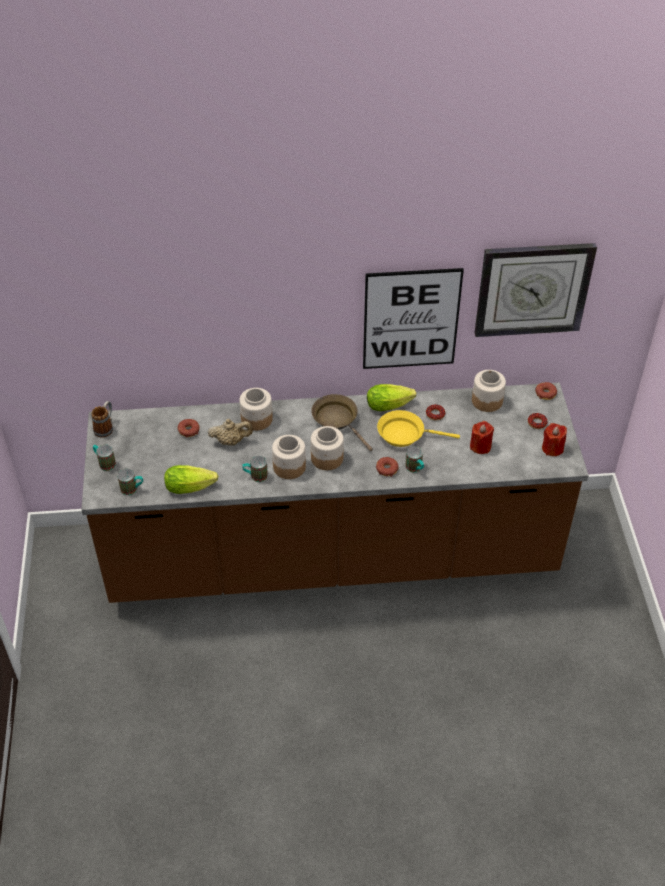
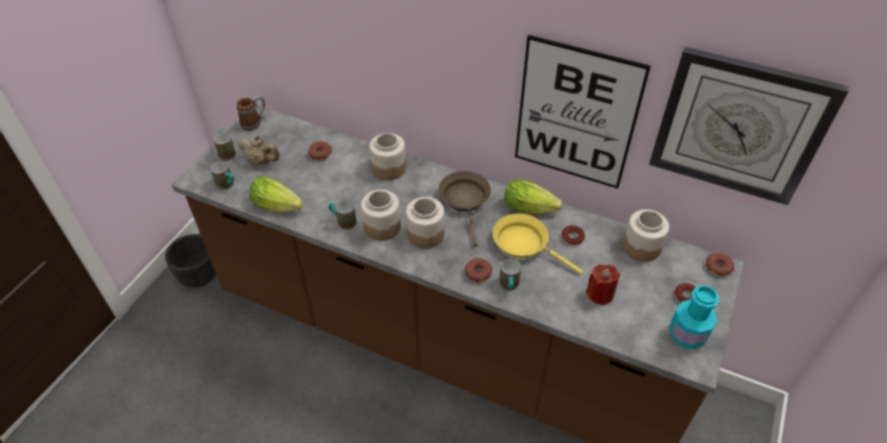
camera: 30 degrees right, 0 degrees up
beige teapot [208,419,253,446] -> beige teapot moved to [239,135,280,165]
red candle [542,423,567,456] -> turquoise bottle [669,285,720,349]
none -> black planter [165,234,216,288]

